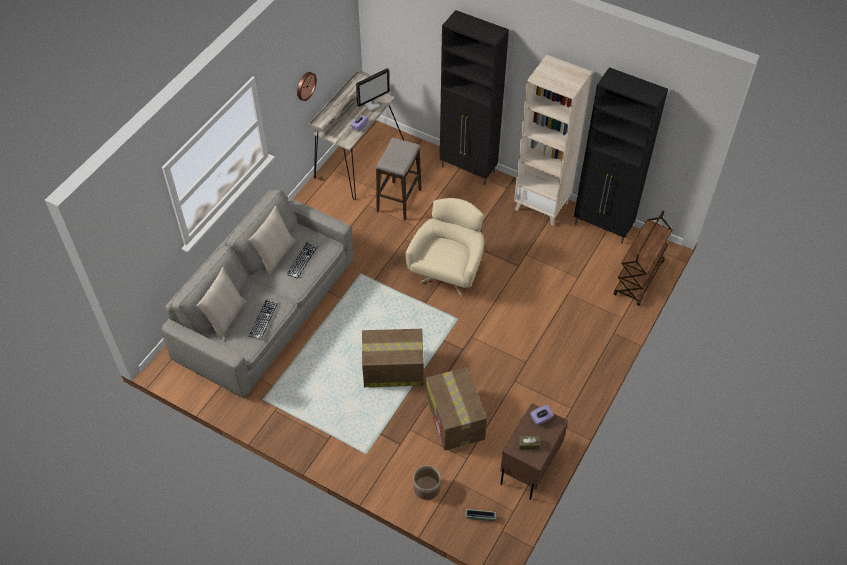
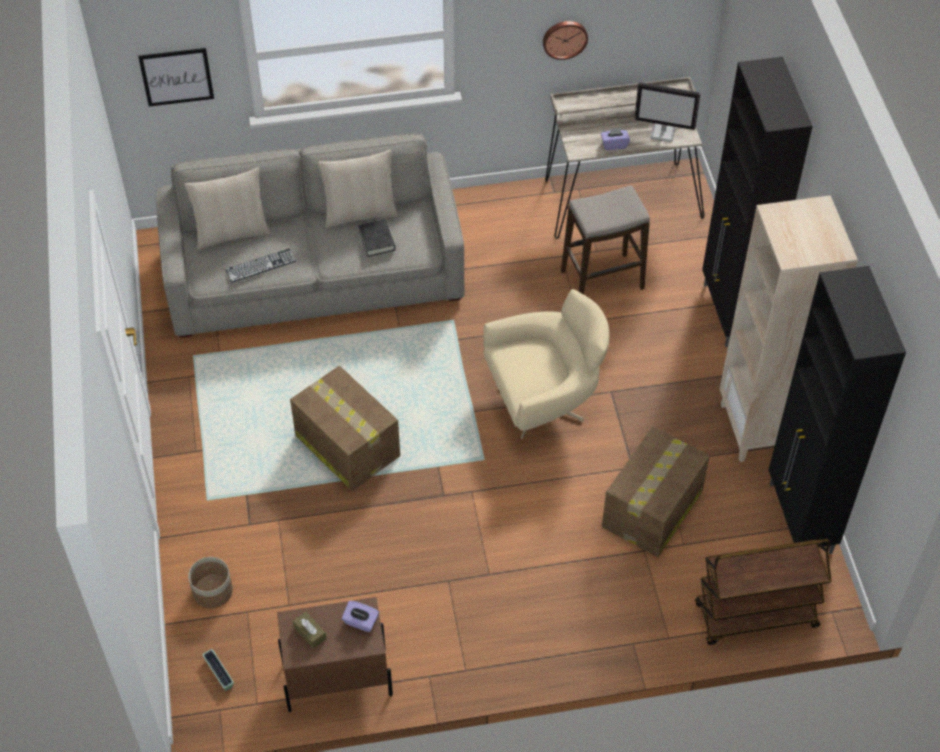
camera: 50 degrees right, 0 degrees up
keyboard [286,242,318,279] -> black book [358,220,395,257]
cardboard box [426,367,487,451] -> cardboard box moved to [602,427,710,557]
none -> picture [138,48,214,107]

